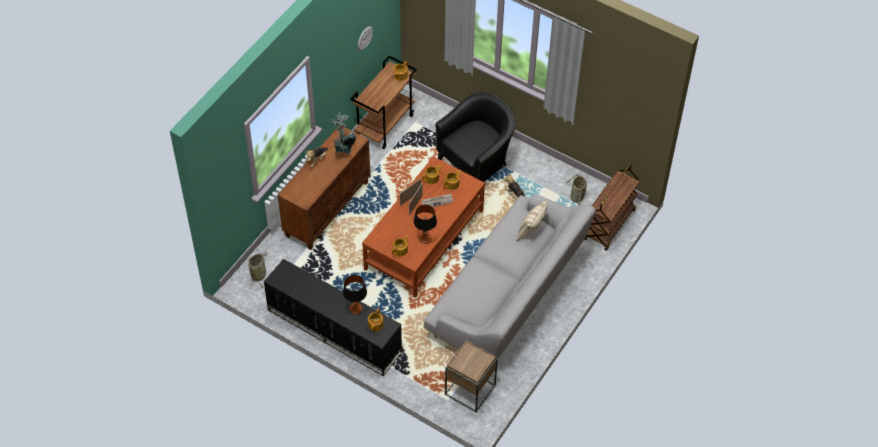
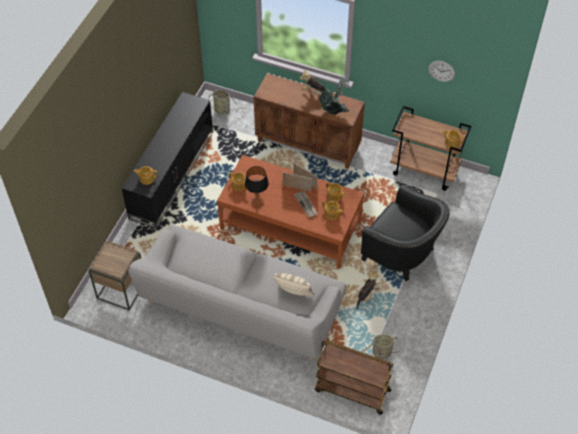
camera: 80 degrees right, 0 degrees up
table lamp [343,275,367,315] -> none

